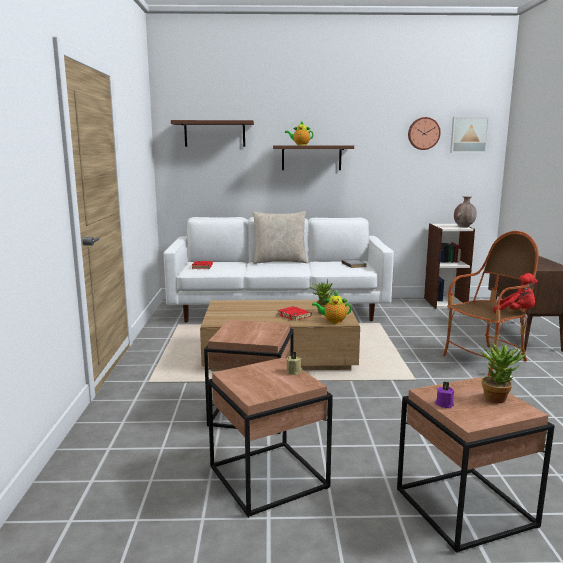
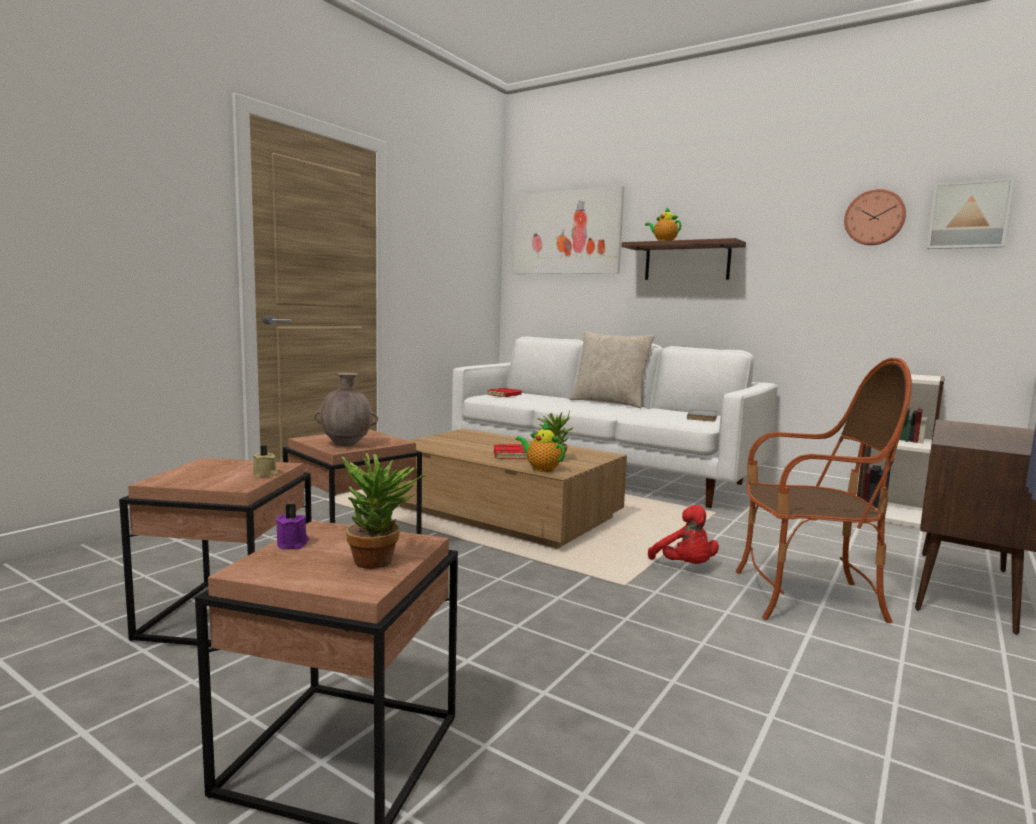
camera: 35 degrees right, 5 degrees down
brown shelf [171,120,254,147] -> picture [514,186,624,274]
brown vase [454,196,477,228] -> brown vase moved to [314,373,378,447]
red plush toy [494,273,538,313] -> red plush toy moved to [648,505,719,564]

